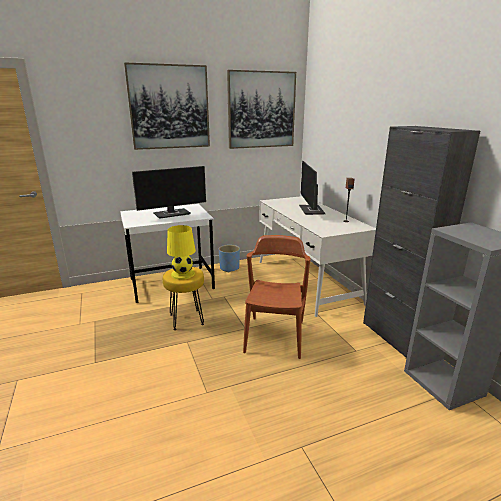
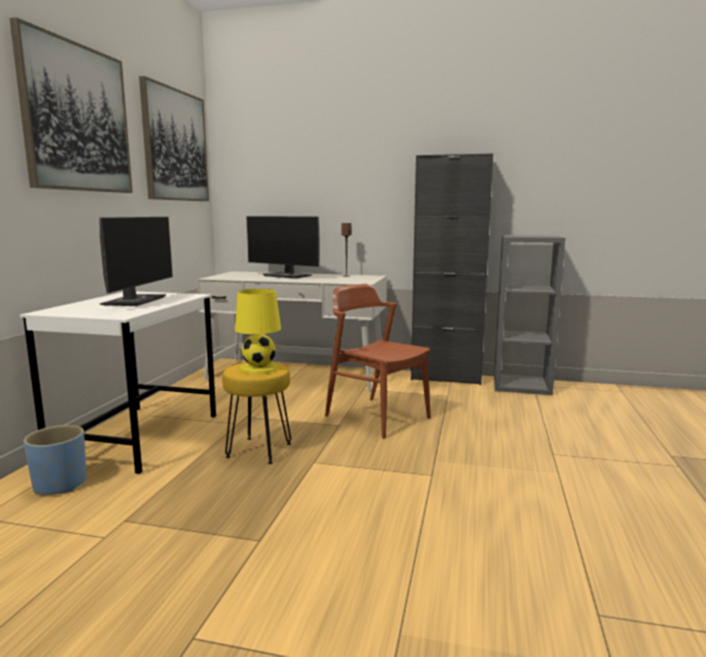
camera: 55 degrees left, 10 degrees down
blue planter [219,245,240,272] -> blue planter moved to [24,425,87,495]

